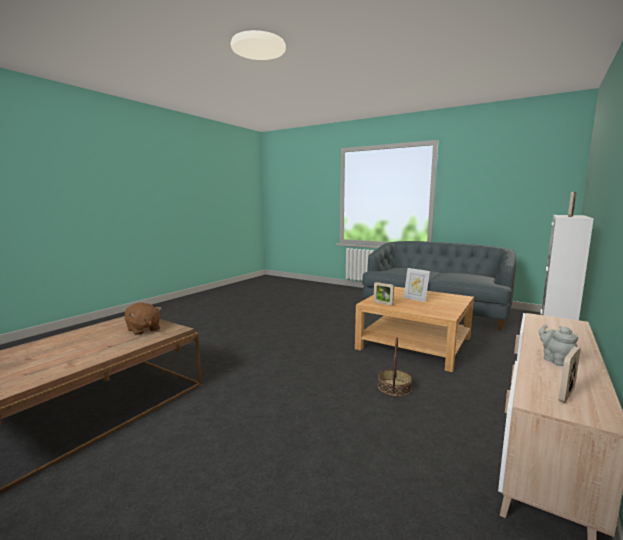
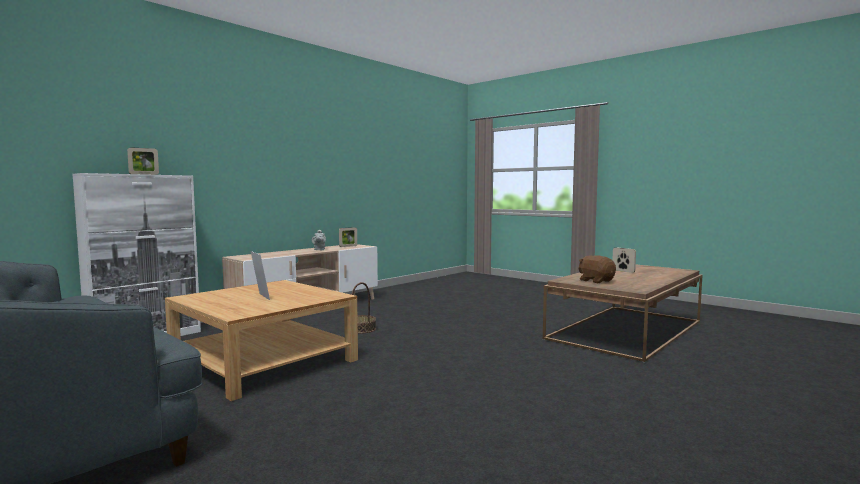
camera: 170 degrees left, 5 degrees down
picture frame [374,282,394,306] -> picture frame moved to [612,247,636,273]

